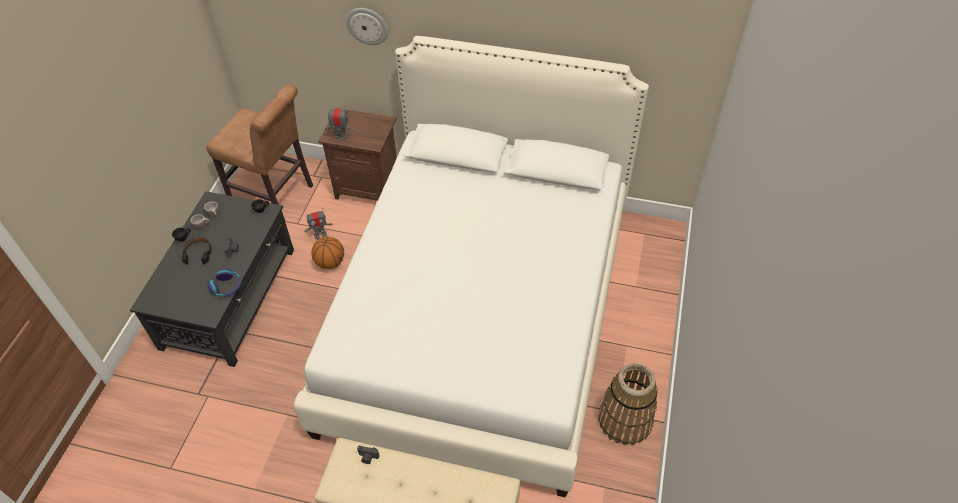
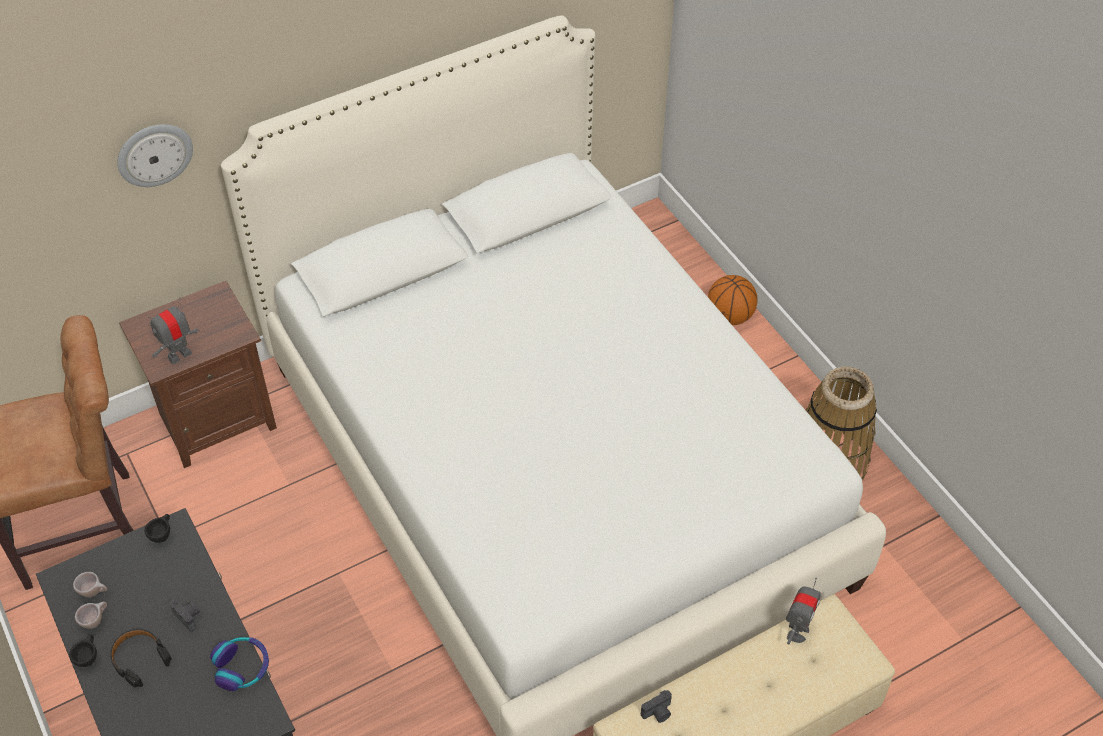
camera: 45 degrees left, 0 degrees up
toy robot [304,208,333,240] -> toy robot moved to [786,578,821,645]
basketball [311,237,344,269] -> basketball moved to [708,275,758,325]

